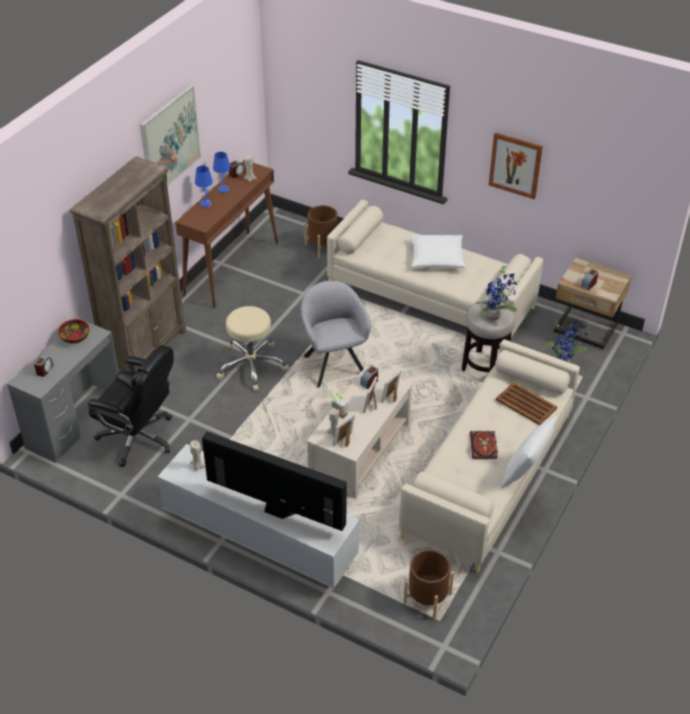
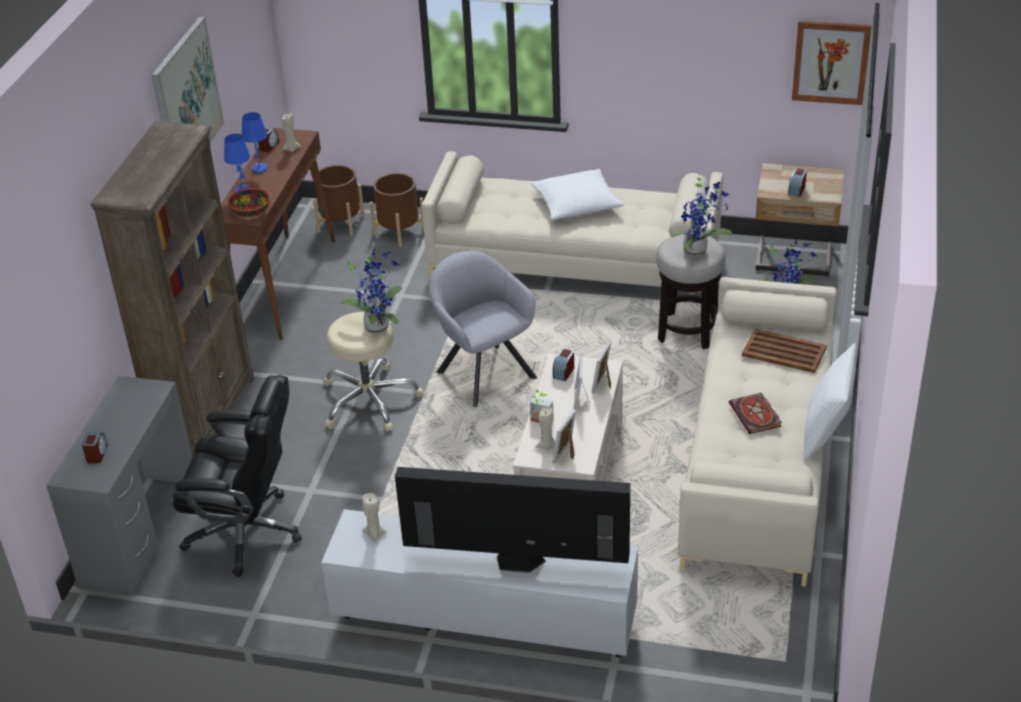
camera: 15 degrees left, 5 degrees down
bowl [58,319,90,343] -> bowl moved to [228,188,270,217]
brown planter [403,549,454,619] -> brown planter moved to [313,165,365,236]
picture [489,132,543,199] -> picture moved to [792,21,872,105]
none -> potted plant [340,249,402,334]

